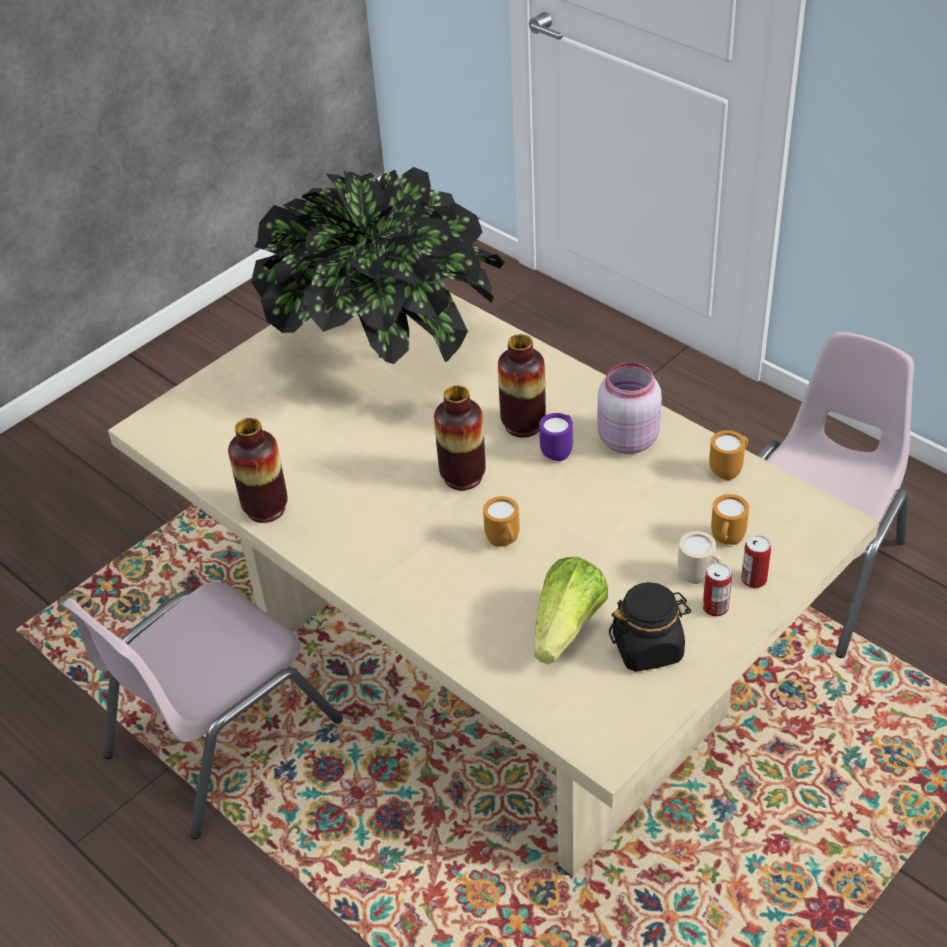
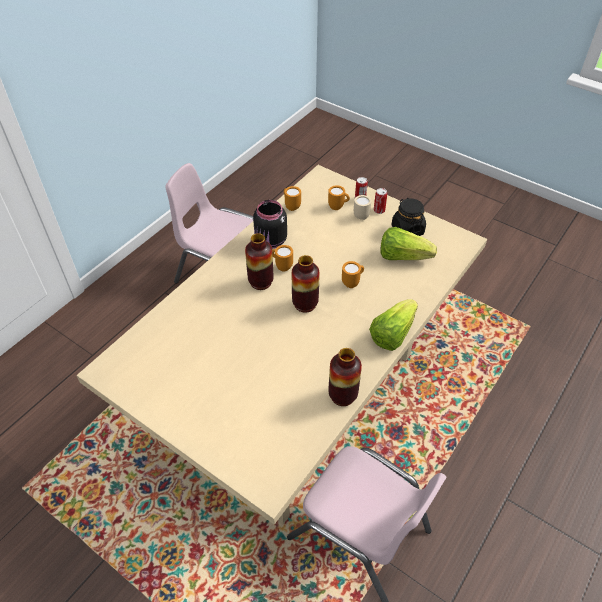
camera: 100 degrees left, 5 degrees up
potted plant [251,167,505,364] -> none
purple mug [539,413,573,461] -> orange mug [272,245,293,272]
pink jar [597,362,662,454] -> black jar [253,200,287,248]
none -> lettuce [369,299,418,351]

